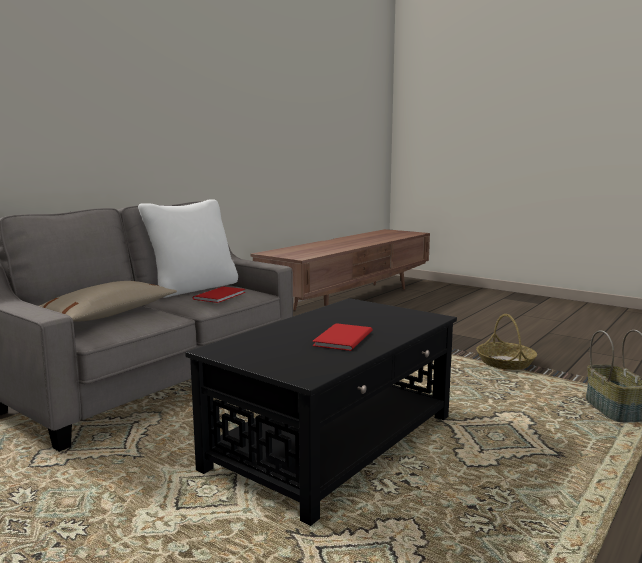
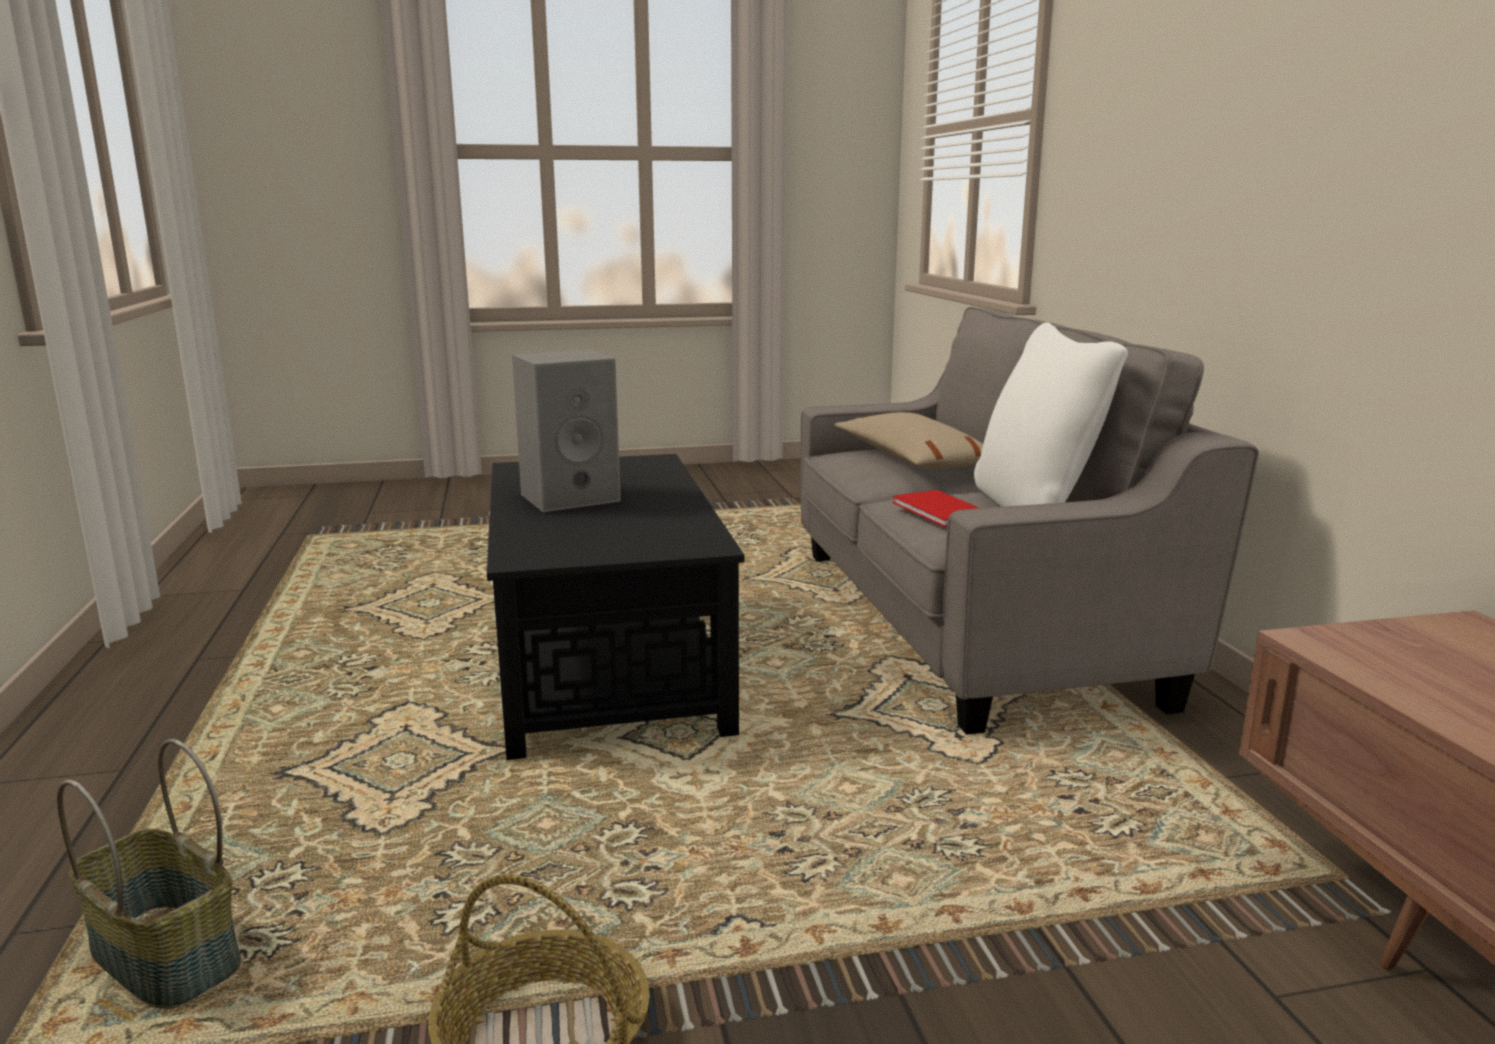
camera: 130 degrees right, 5 degrees up
red book [313,323,373,351] -> grey speaker [512,350,621,512]

